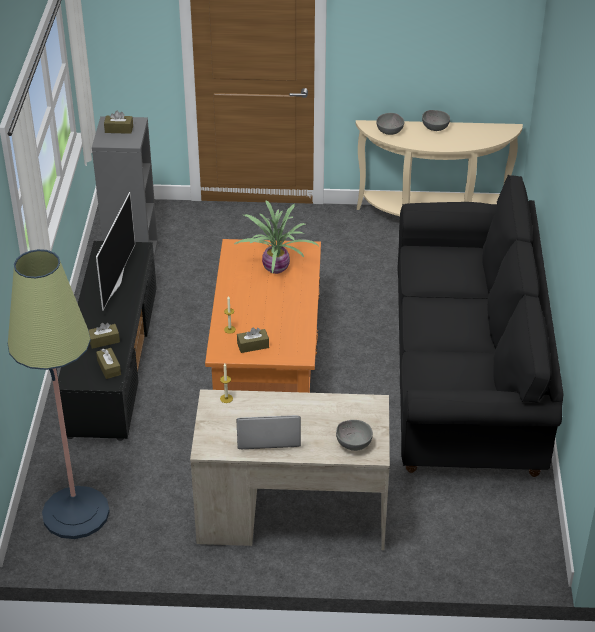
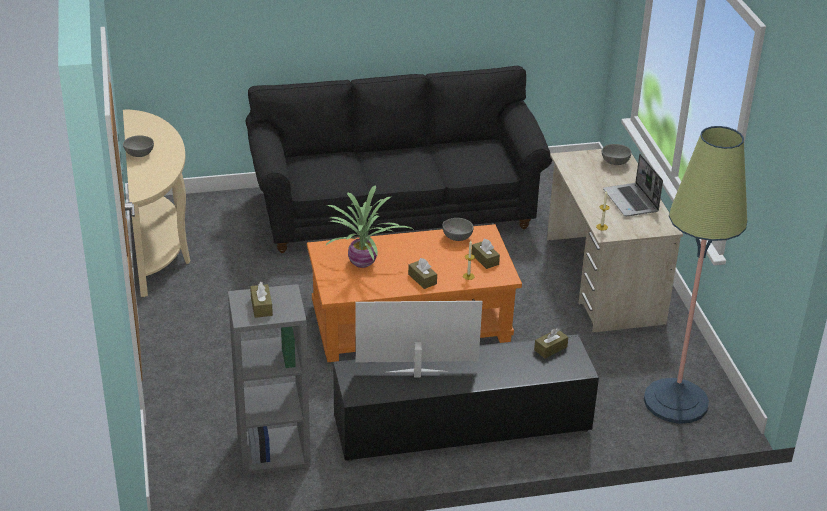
camera: 105 degrees left, 5 degrees down
brown tissue box [89,323,120,349] -> brown tissue box moved to [408,258,437,289]
grey bowl [376,113,404,135] -> grey bowl moved to [442,218,473,241]

